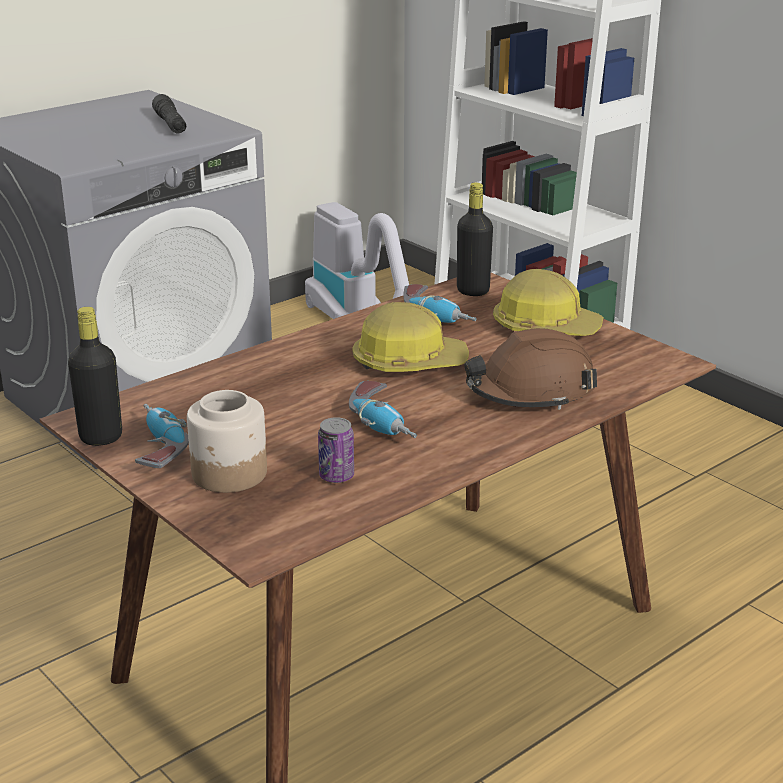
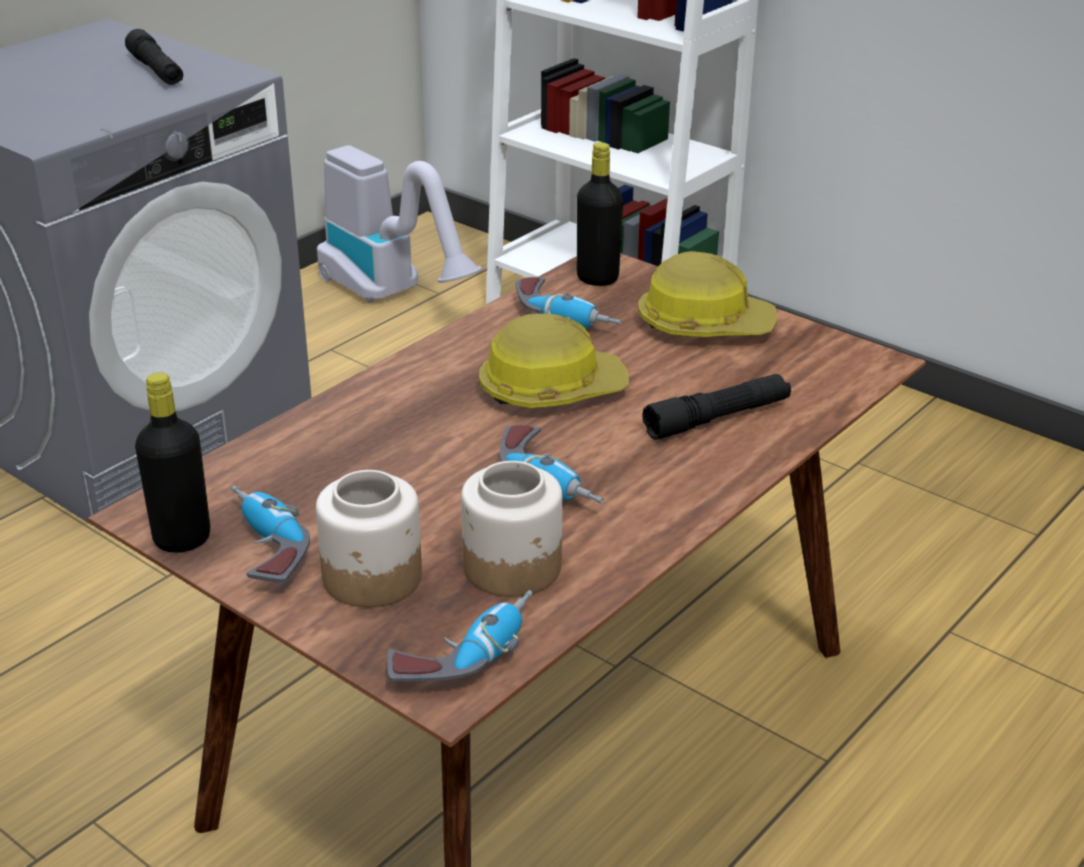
camera: 10 degrees left, 5 degrees up
can [318,417,354,483] -> jar [461,461,563,597]
brown hard hat [464,328,597,410] -> black flashlight [642,374,791,440]
none -> power drill [387,590,533,682]

